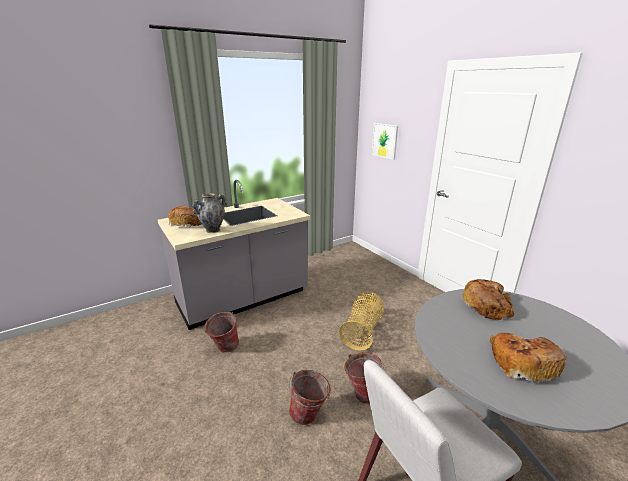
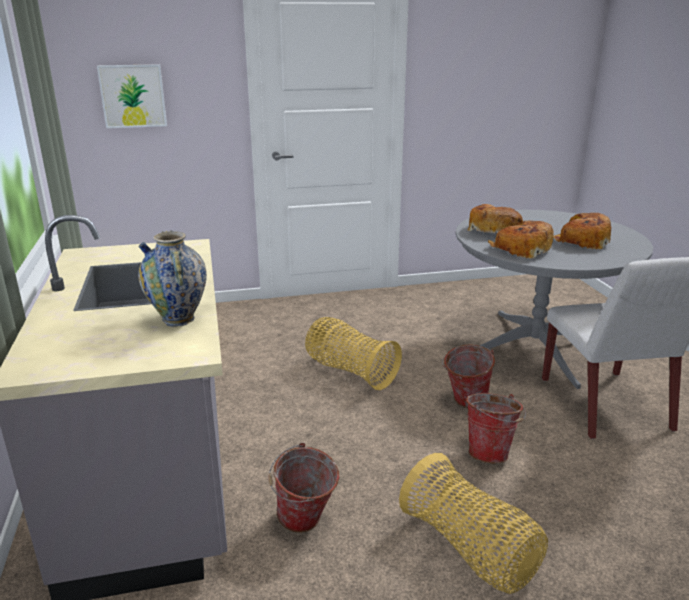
camera: 70 degrees left, 0 degrees up
bread [168,206,202,226] -> bread moved to [488,221,554,258]
none -> basket [399,453,548,594]

